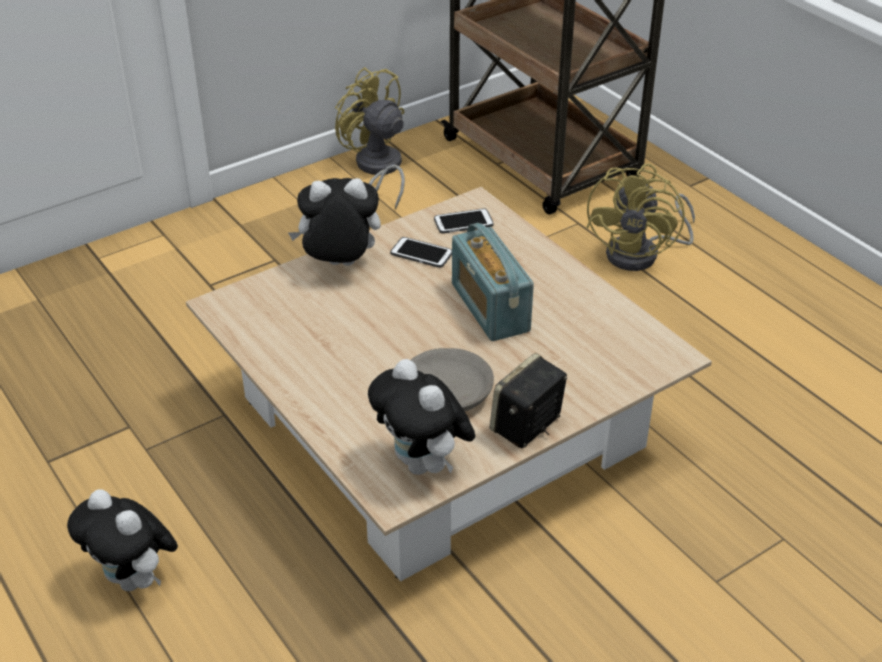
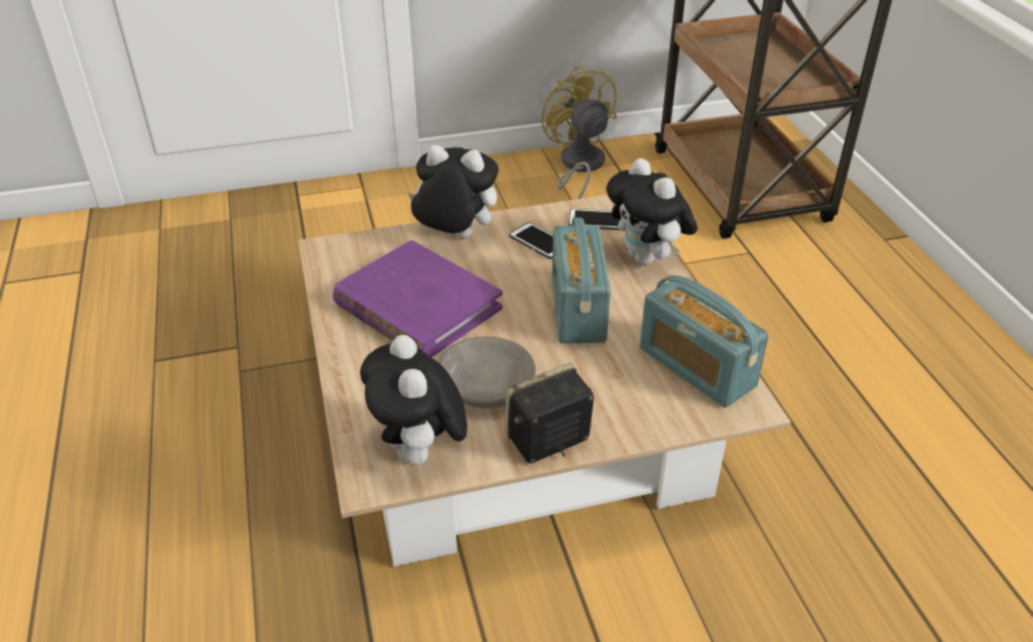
camera: 20 degrees right, 0 degrees up
plush toy [67,489,178,591] -> plush toy moved to [606,158,697,265]
yellow fan [586,164,695,271] -> none
none -> purple book [333,240,503,358]
none -> radio [640,275,769,408]

